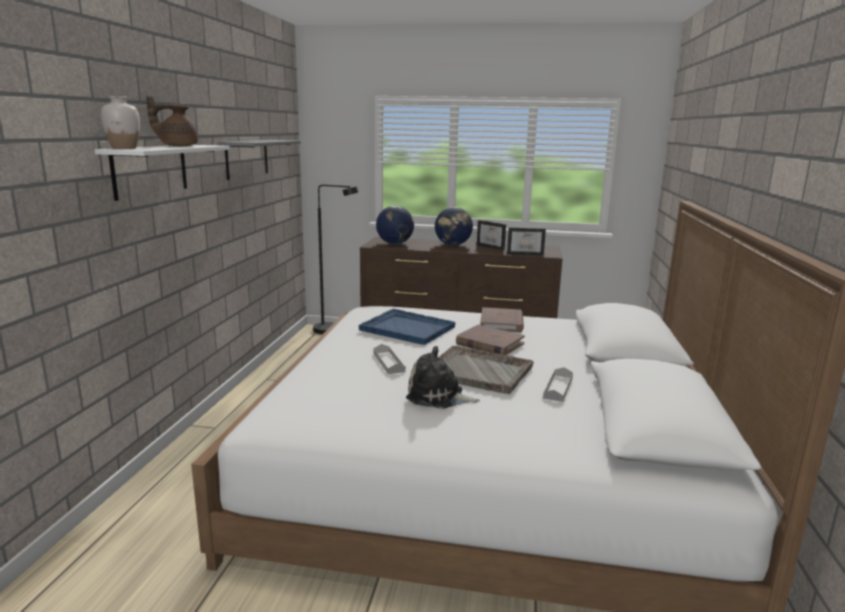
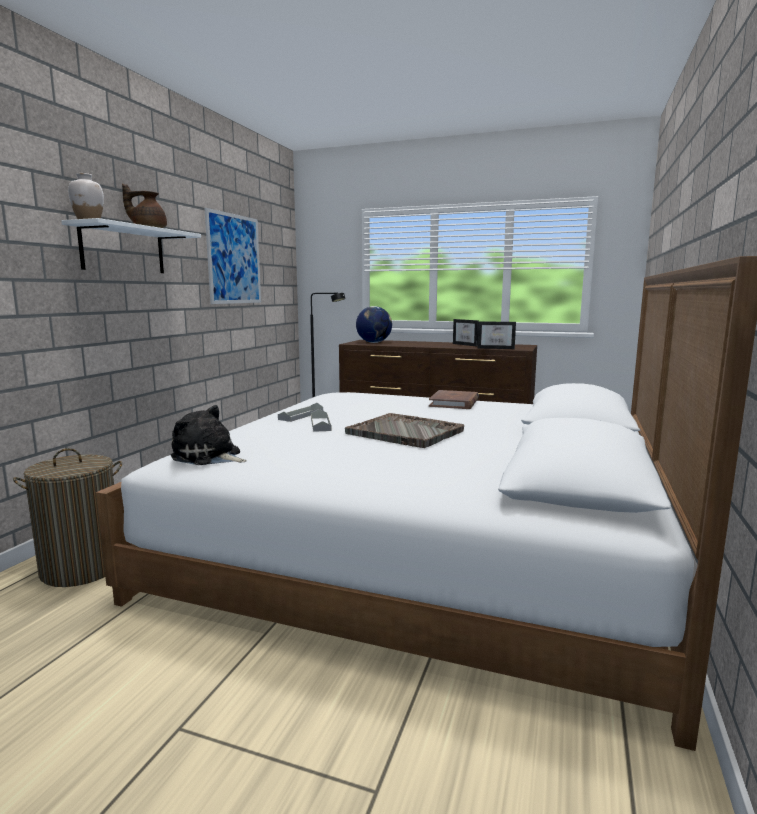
camera: 10 degrees right, 5 degrees down
grey shelf [217,140,301,180] -> picture [205,208,261,304]
blue tray [359,309,455,345] -> none
plush toy [406,346,480,409] -> plush toy moved to [170,405,247,465]
globe [435,207,473,246] -> none
brown book [456,325,525,355] -> none
grey tray [543,367,573,402] -> grey tray moved to [278,403,323,422]
none -> laundry basket [13,448,122,587]

